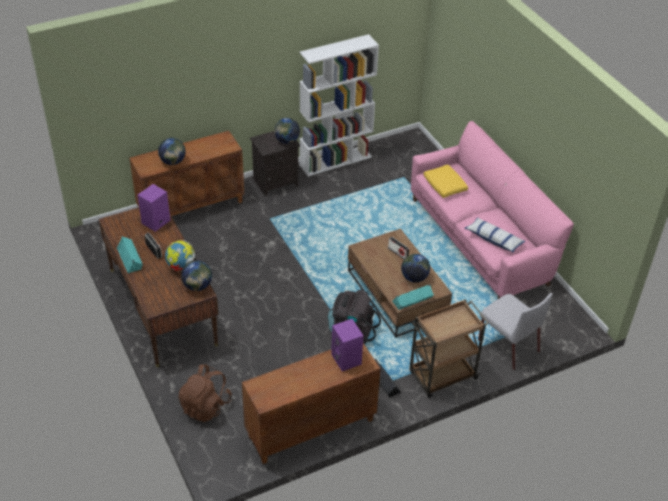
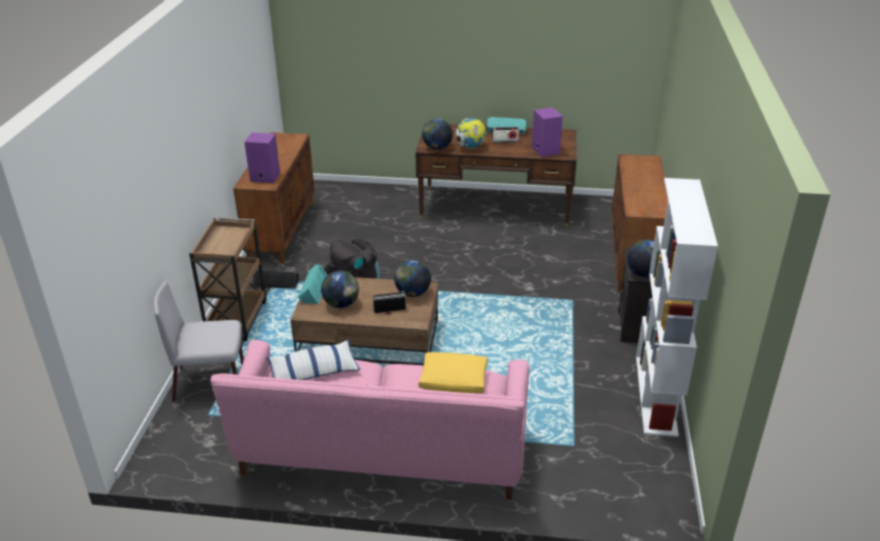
camera: 125 degrees right, 10 degrees down
globe [158,138,186,165] -> globe moved to [394,260,431,297]
brown backpack [179,364,232,422] -> none

